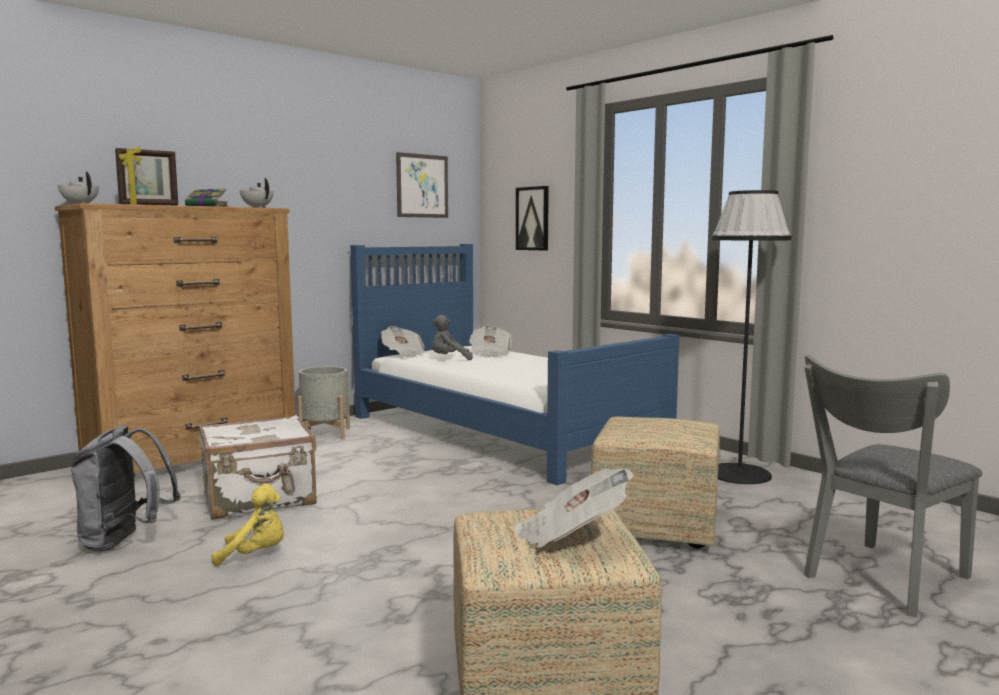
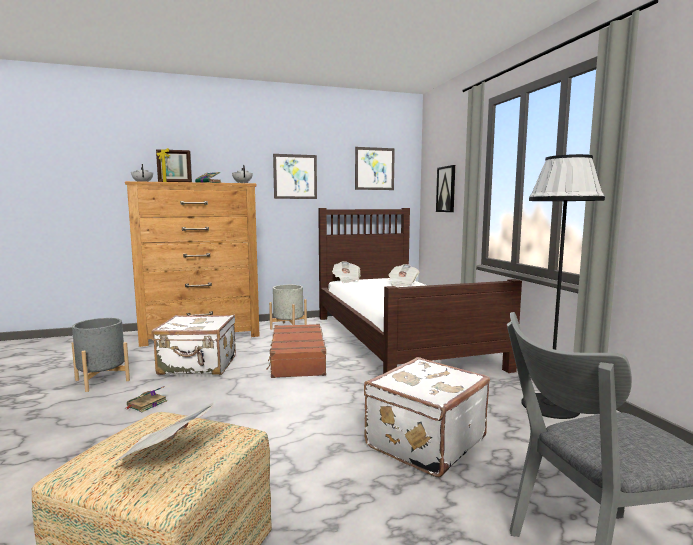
camera: 25 degrees right, 0 degrees up
grey backpack [70,425,181,552] -> grey planter [72,318,130,392]
yellow plush toy [212,484,284,566] -> book [124,386,167,412]
blue bed [350,244,679,485] -> brown bed [318,208,522,374]
grey plush toy [432,315,473,360] -> none
ottoman [591,417,720,548] -> white suitcase [364,357,490,477]
none -> brown suitcase [267,324,326,378]
none -> picture [273,154,317,199]

